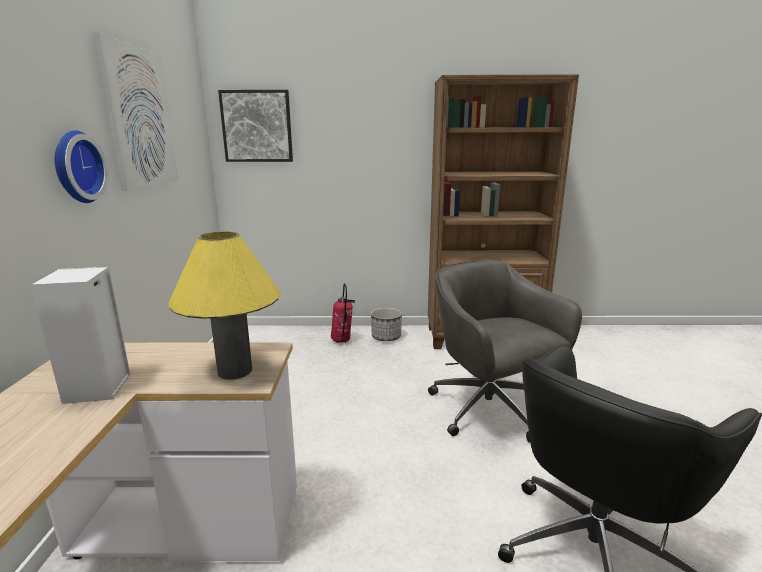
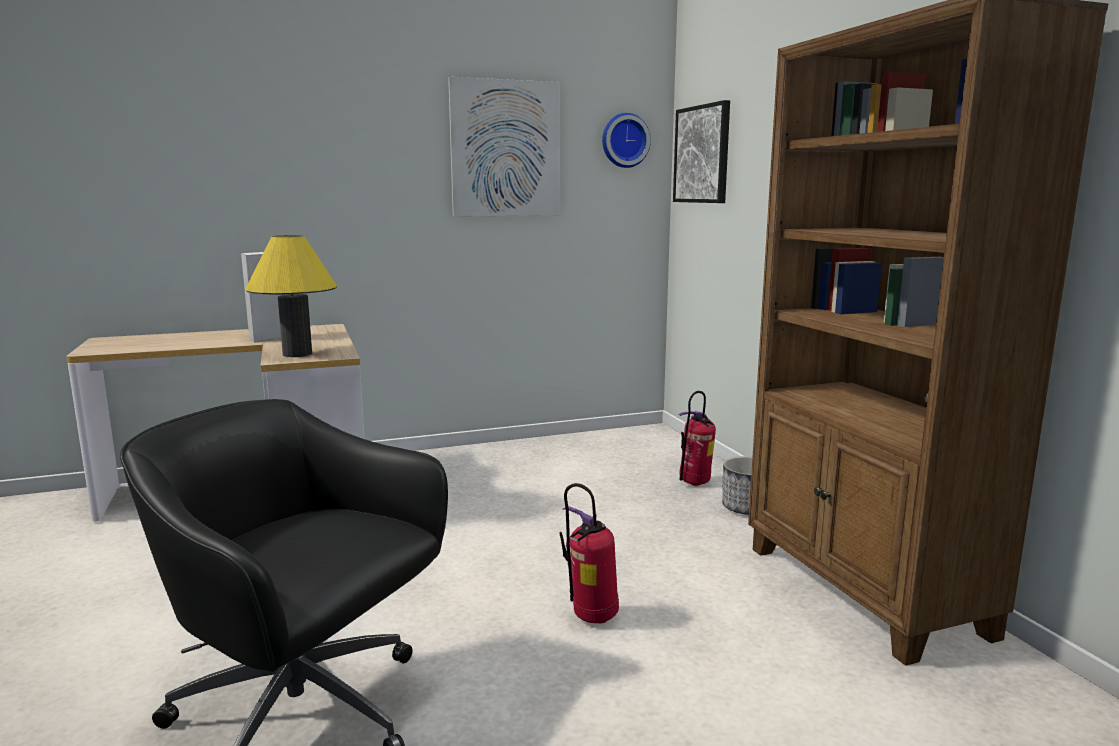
camera: 70 degrees right, 5 degrees down
wall clock [55,130,108,203] -> wall clock moved to [602,113,651,168]
grey office chair [428,260,582,443] -> fire extinguisher [559,483,619,623]

